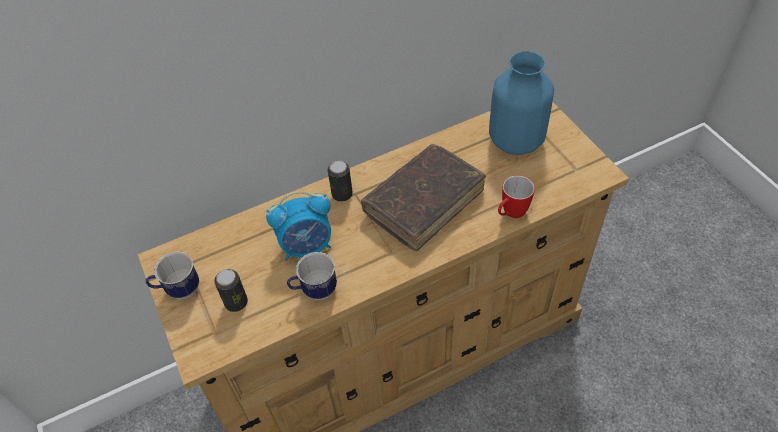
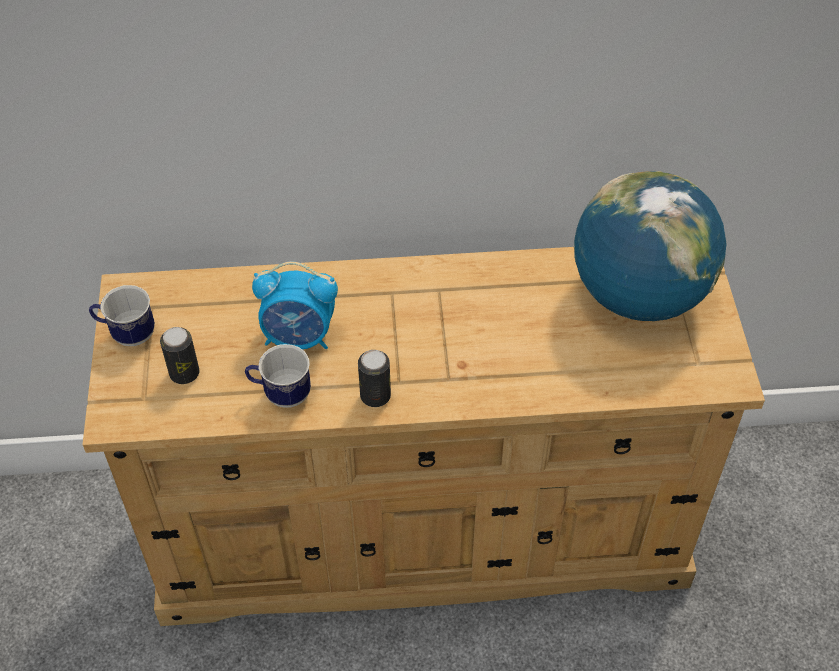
camera: 20 degrees right, 0 degrees up
can [328,160,353,202] -> can moved to [358,350,391,407]
brown book [361,144,486,251] -> none
blue vase [489,51,554,155] -> globe [573,171,726,321]
mug [498,175,535,218] -> none

